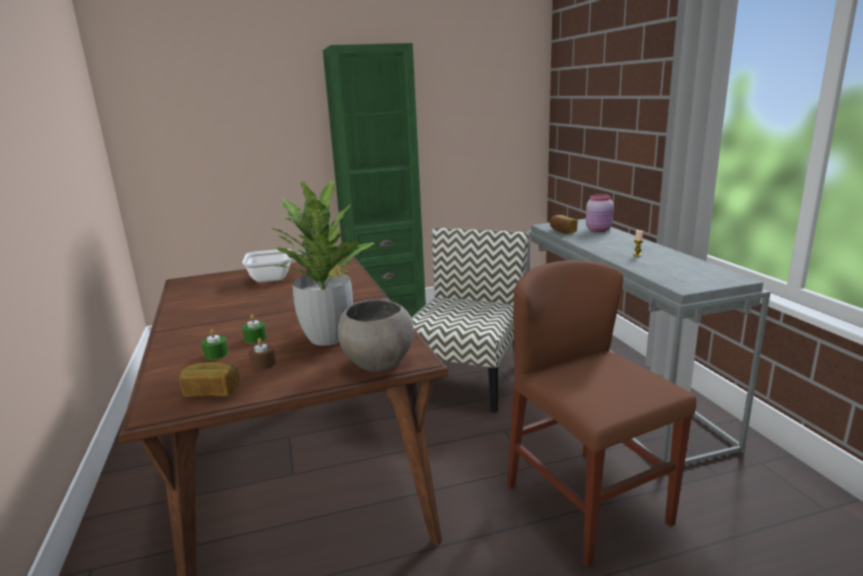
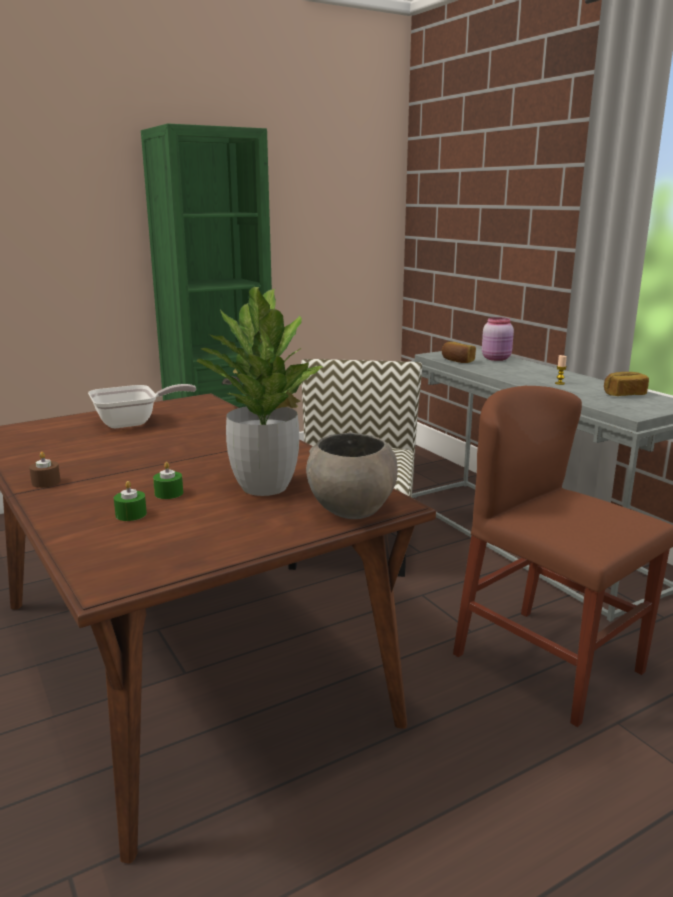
camera: 15 degrees left, 0 degrees up
bread [179,362,239,397] -> bread moved to [604,372,649,396]
brown candle [249,338,276,370] -> brown candle moved to [29,452,61,488]

